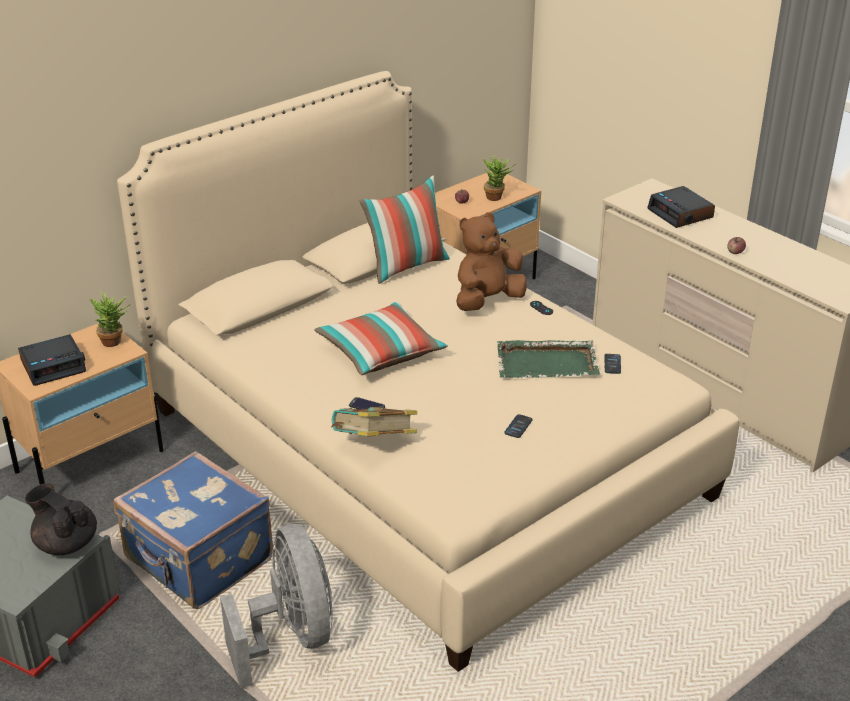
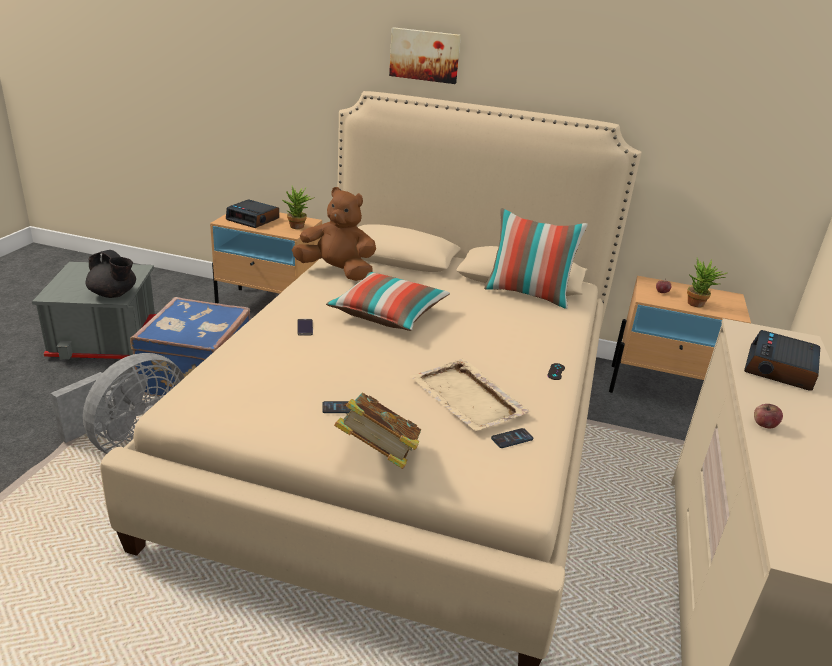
camera: 55 degrees right, 5 degrees down
black teapot [25,483,97,555] -> black teapot turned 120 degrees clockwise [86,250,136,298]
book [331,407,417,436] -> book moved to [334,393,421,469]
brown plush toy [456,212,527,311] -> brown plush toy moved to [292,187,376,281]
green tray [497,340,600,378] -> beige tray [410,359,530,431]
none -> picture [389,28,461,84]

